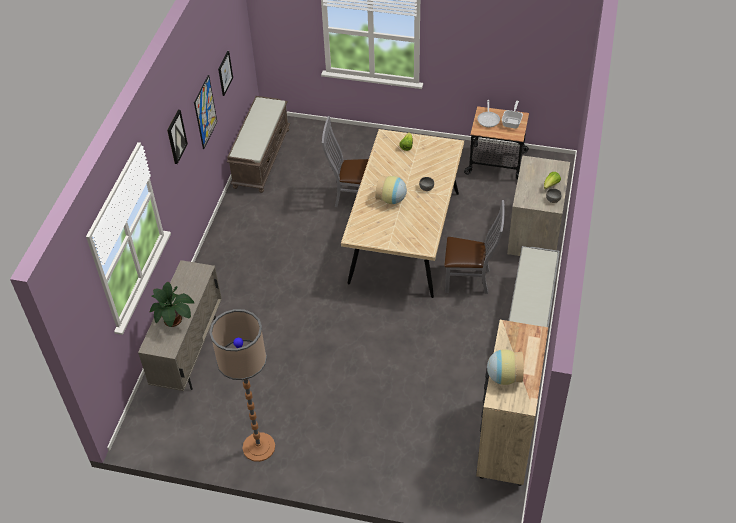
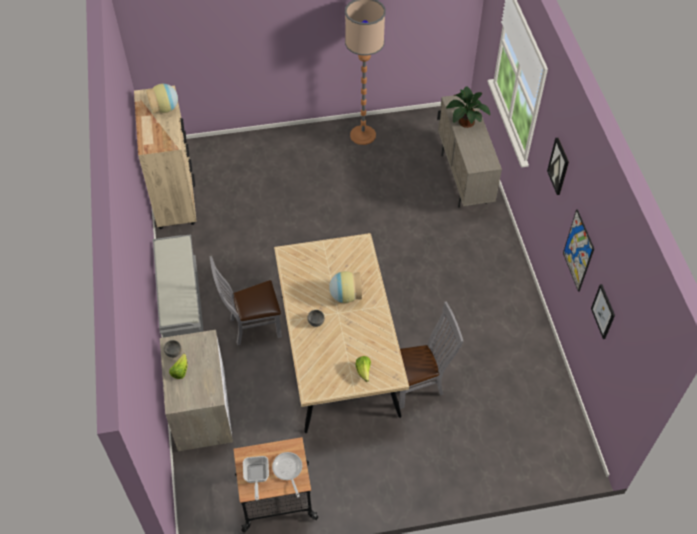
camera: 155 degrees right, 5 degrees up
brown bench [227,96,290,193] -> none

